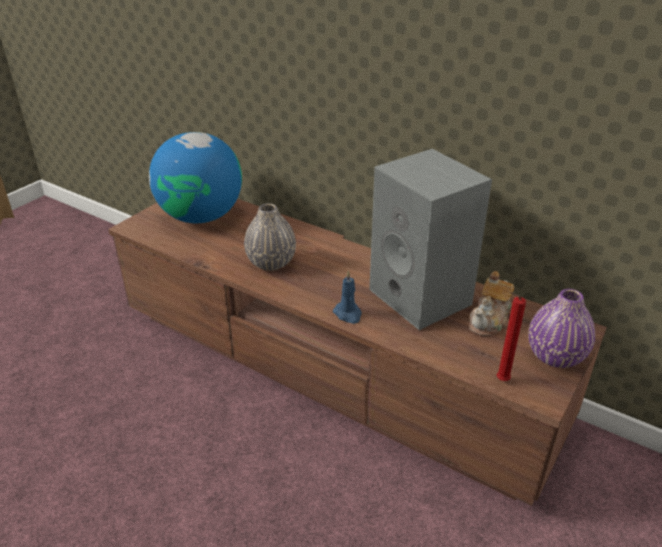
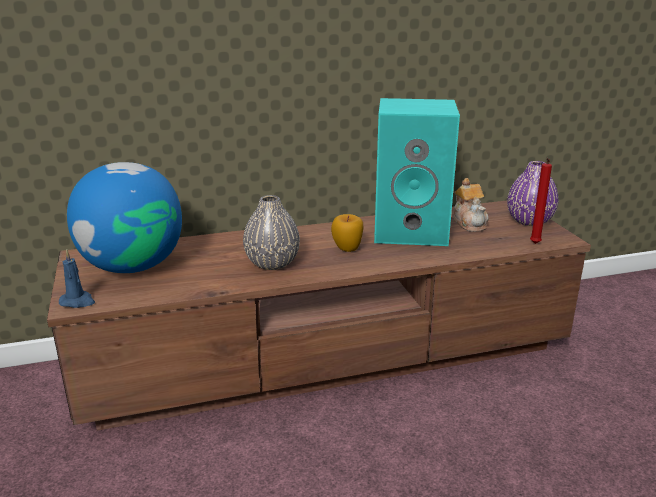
camera: 50 degrees left, 10 degrees down
blue candle [333,270,362,324] -> blue candle moved to [59,250,95,308]
grey speaker [369,149,492,330] -> turquoise speaker [374,98,460,246]
none -> apple [331,214,363,252]

